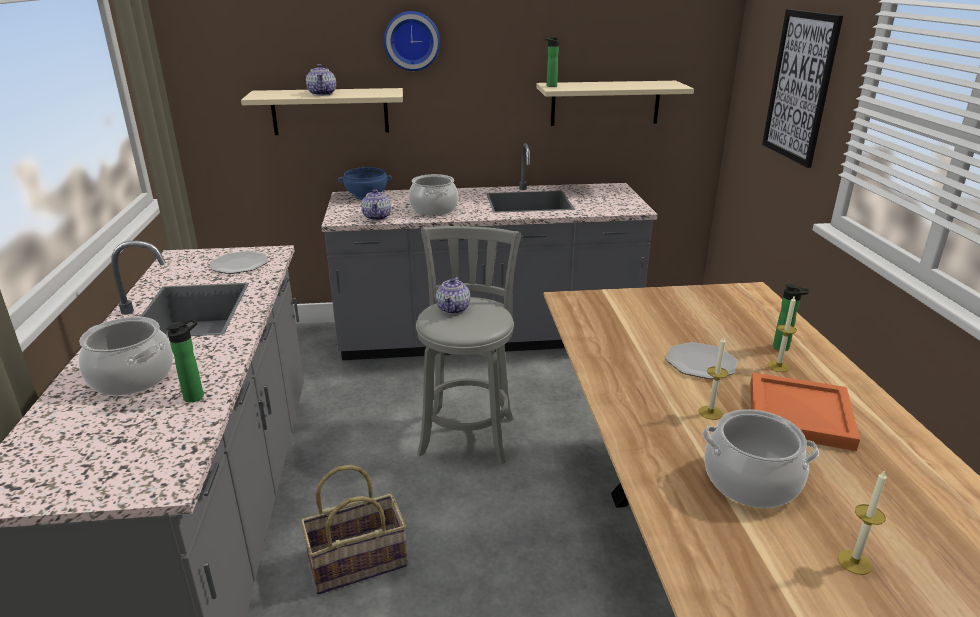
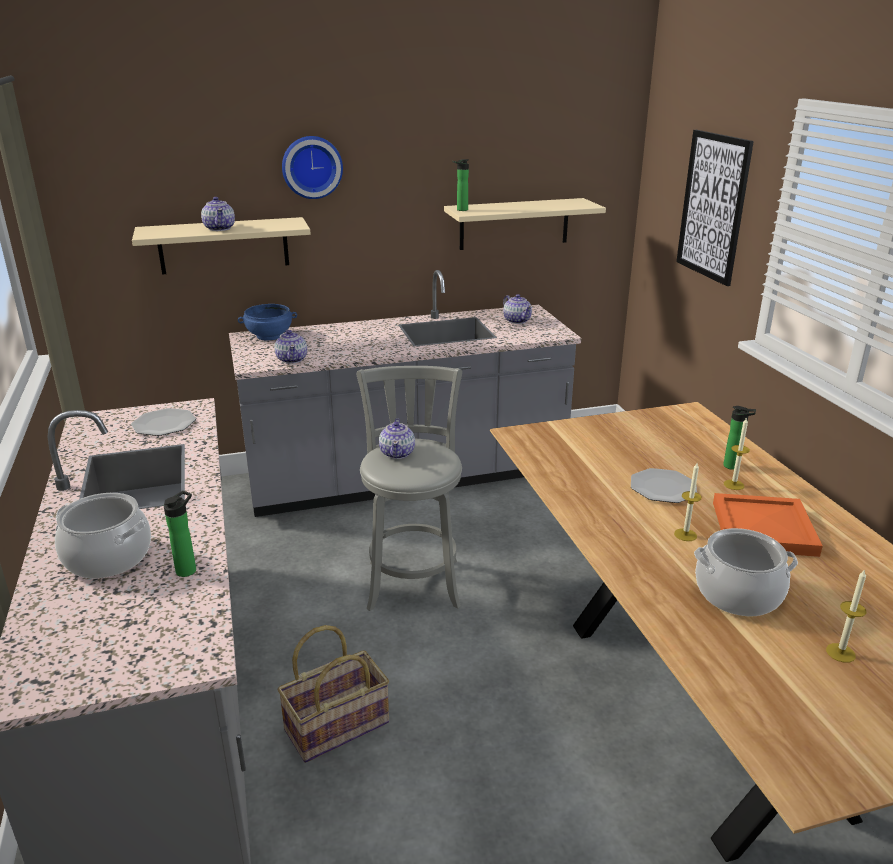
camera: 10 degrees left, 0 degrees up
cooking pot [409,174,458,215] -> none
none -> teapot [503,294,533,324]

